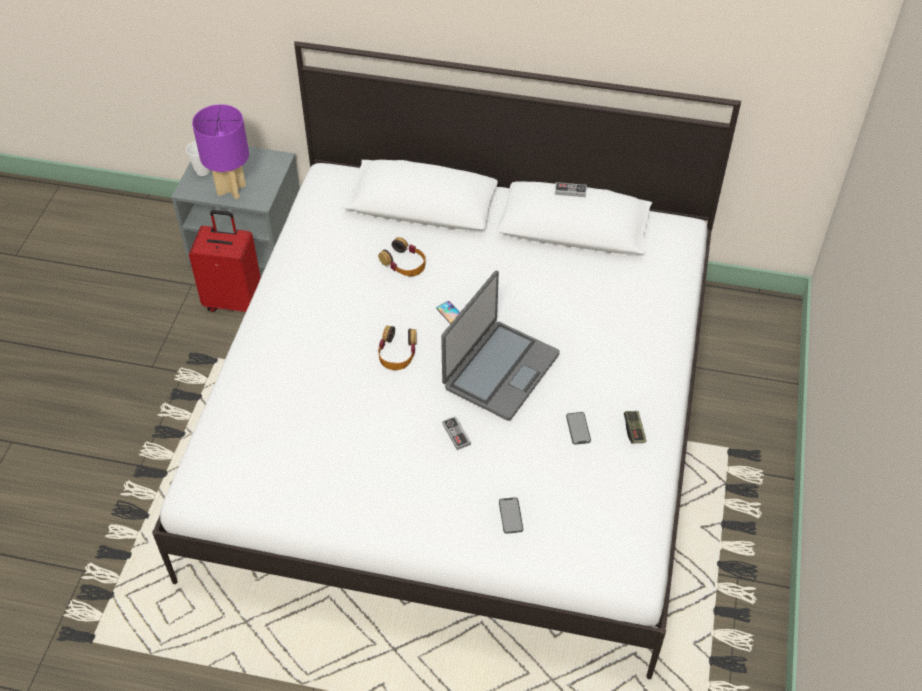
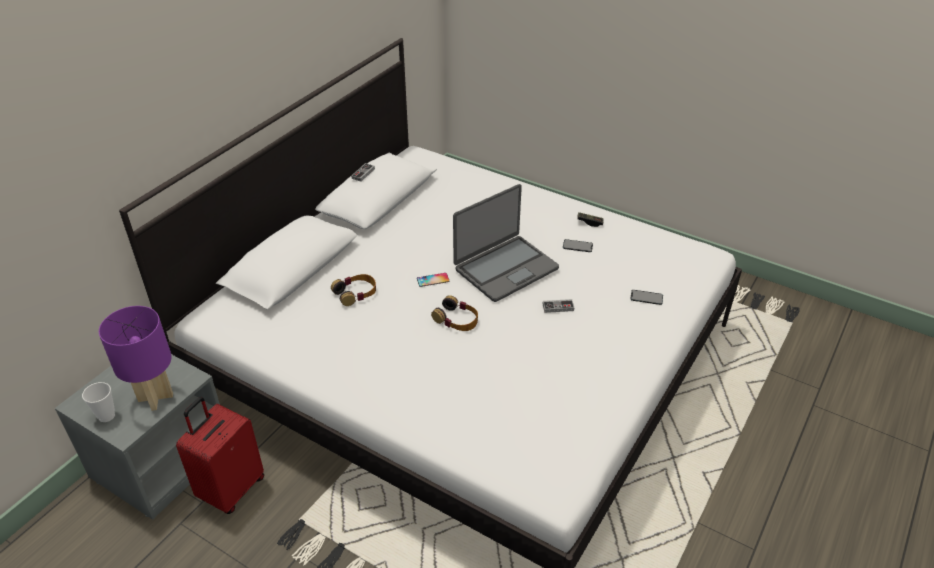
camera: 70 degrees left, 10 degrees down
laptop [441,271,560,421] -> laptop turned 90 degrees clockwise [453,184,559,302]

